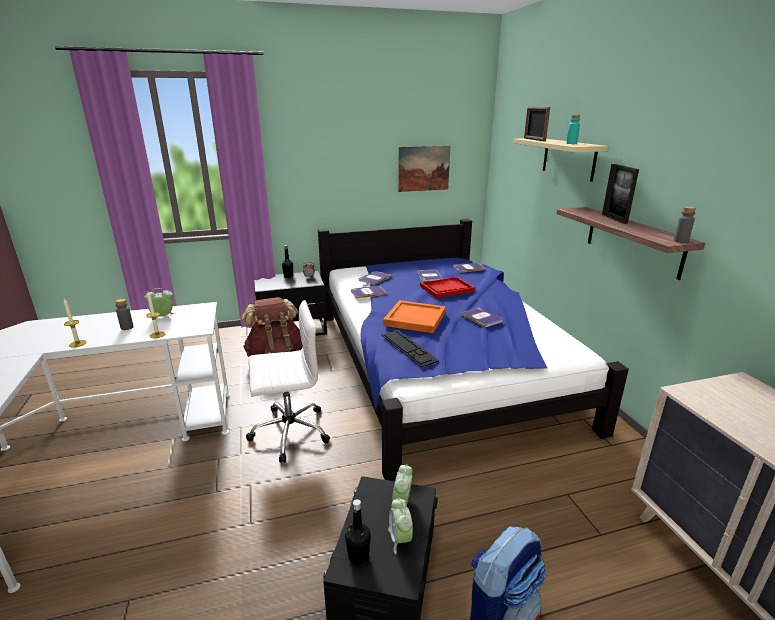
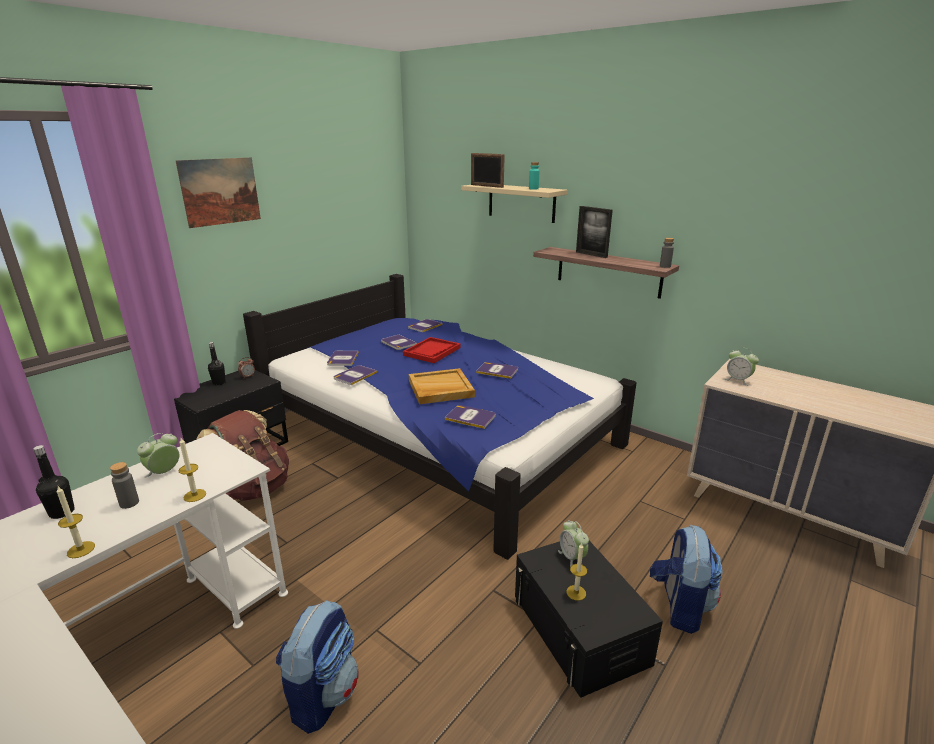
camera: 35 degrees left, 0 degrees up
white office chair [246,300,330,463] -> none
black bottle [345,499,371,565] -> black bottle moved to [33,445,75,519]
keyboard [382,330,439,367] -> book [445,405,496,429]
orange tray [383,300,446,333] -> beige tray [409,368,475,404]
alarm clock [388,498,413,554] -> alarm clock moved to [725,348,759,386]
picture [398,146,450,192] -> picture moved to [175,157,261,228]
none -> backpack [276,600,358,734]
none -> candle [566,543,587,601]

